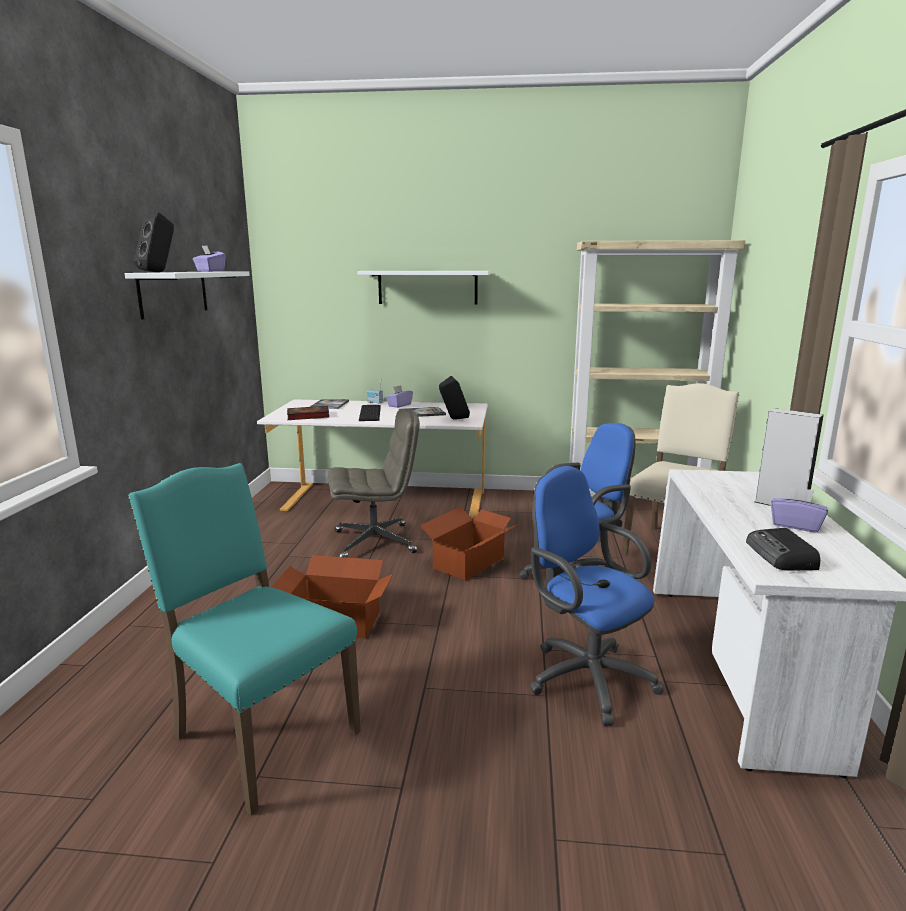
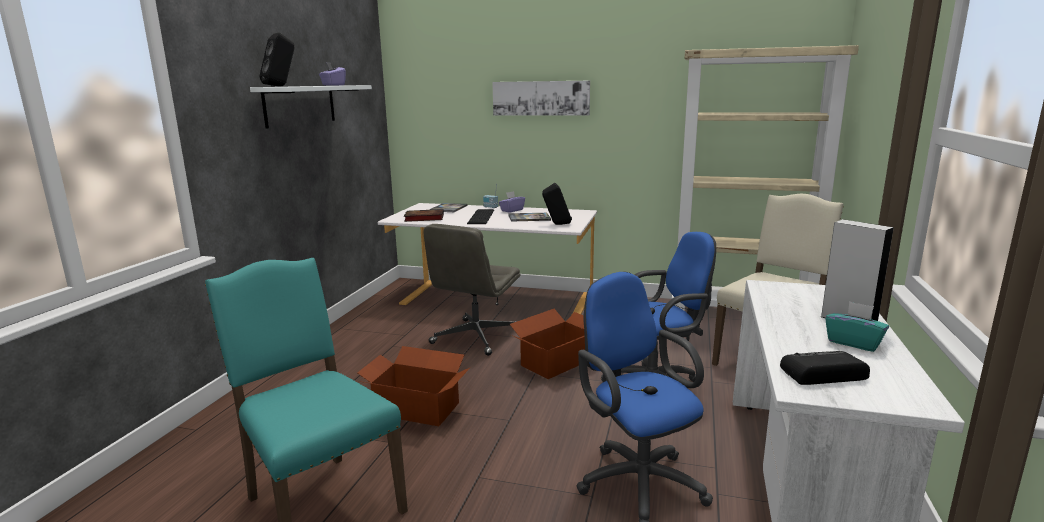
camera: 10 degrees right, 0 degrees up
grey office chair [328,409,420,558] -> grey office chair turned 120 degrees clockwise [424,224,521,356]
white shelf [357,271,490,304] -> picture [492,81,590,116]
radio [746,528,820,570] -> radio turned 75 degrees clockwise [780,351,870,385]
purple tissue box [771,486,828,533] -> turquoise tissue box [825,301,889,352]

